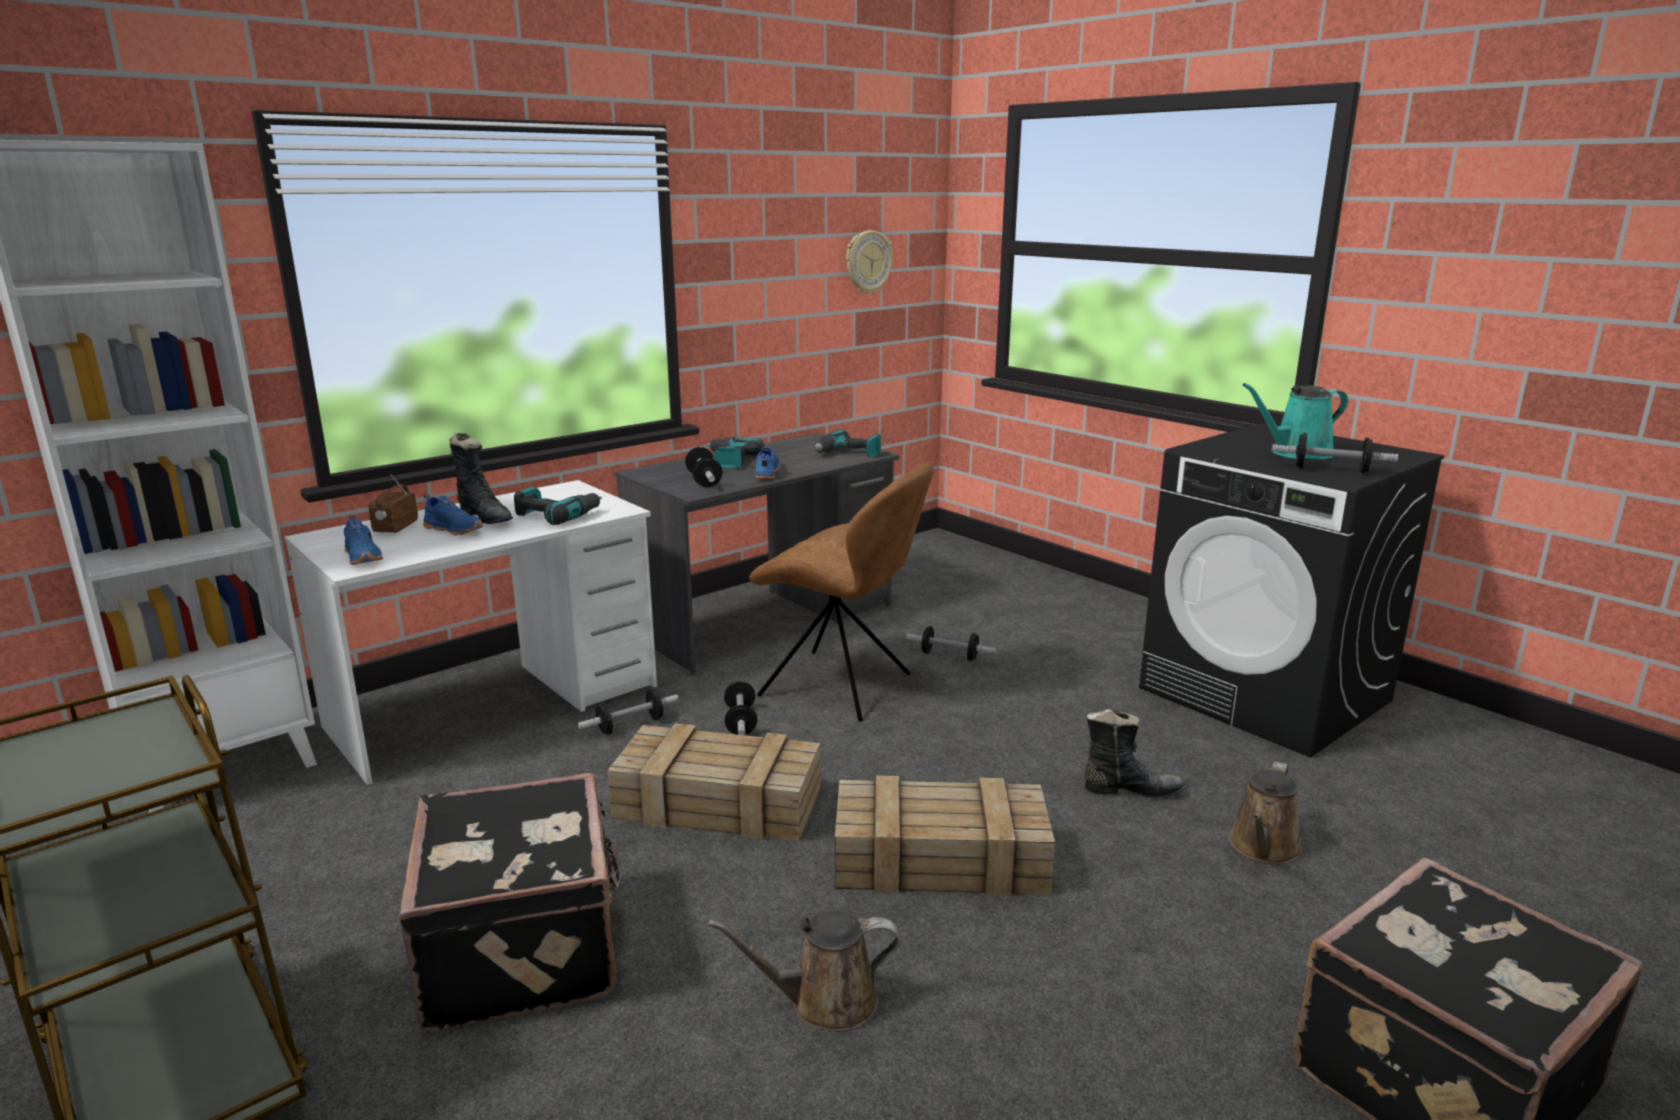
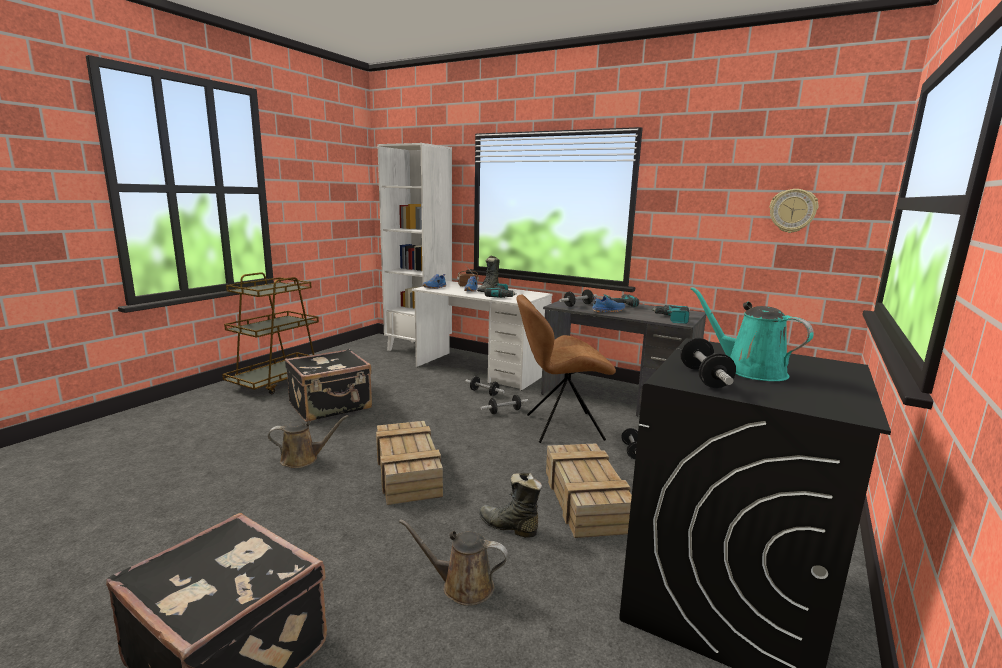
camera: 70 degrees right, 5 degrees down
crate [607,723,820,841] -> crate moved to [546,443,632,538]
brown watering can [708,911,900,1032] -> brown watering can turned 105 degrees clockwise [268,415,348,468]
brown chair [749,463,934,722] -> brown chair turned 75 degrees clockwise [516,294,616,443]
black boot [1085,709,1185,798] -> black boot turned 135 degrees clockwise [479,473,542,538]

